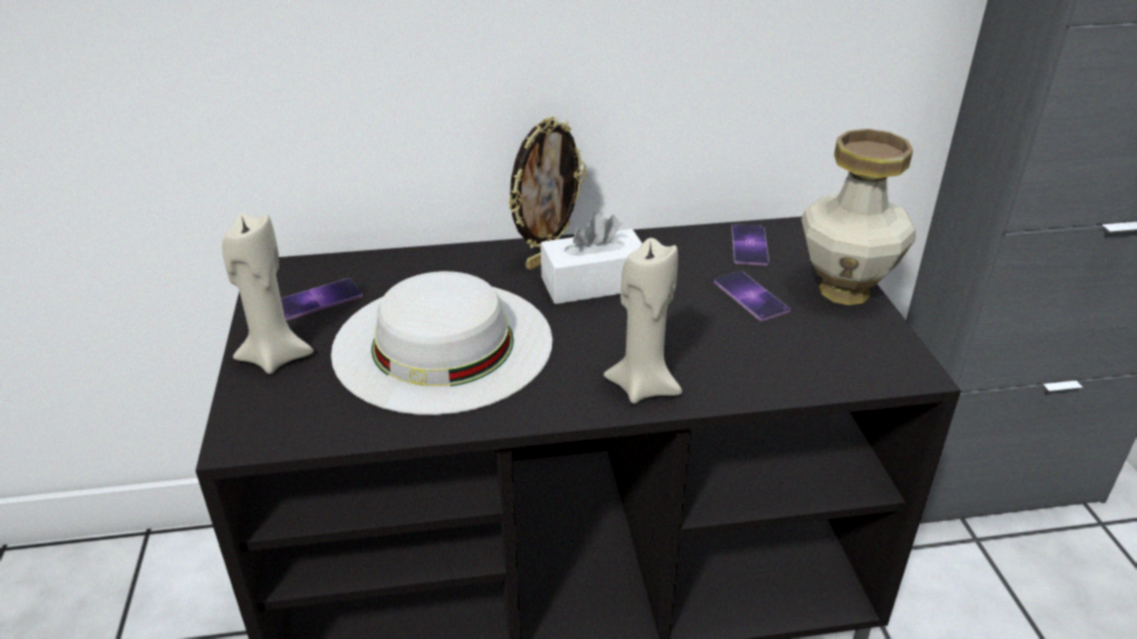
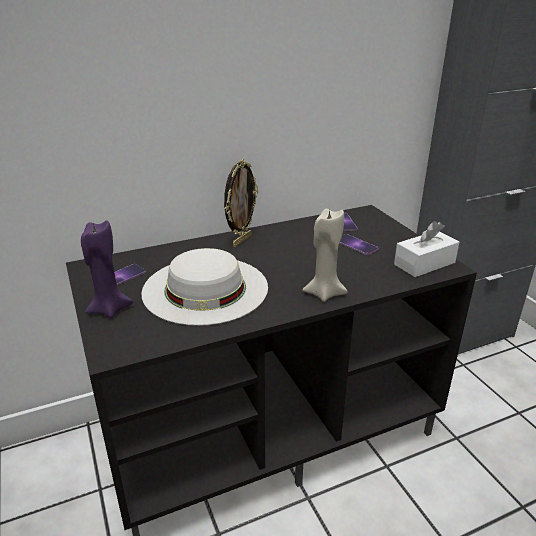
camera: 15 degrees left, 5 degrees down
beige candle [222,213,314,374] -> purple candle [81,220,133,318]
white tissue box [541,212,642,304] -> white tissue box moved to [394,221,459,277]
vase [801,129,916,305] -> none

